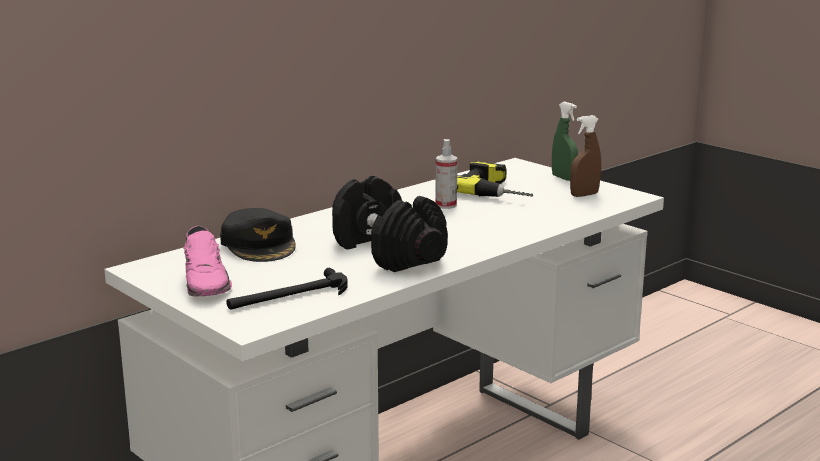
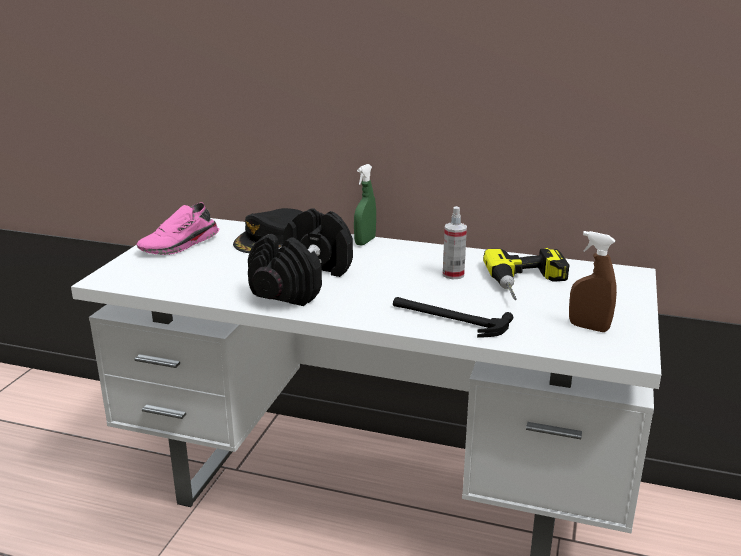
camera: 60 degrees right, 5 degrees up
hammer [226,268,348,310] -> hammer moved to [393,297,513,338]
green spray bottle [552,102,578,181] -> green spray bottle moved to [354,164,376,246]

